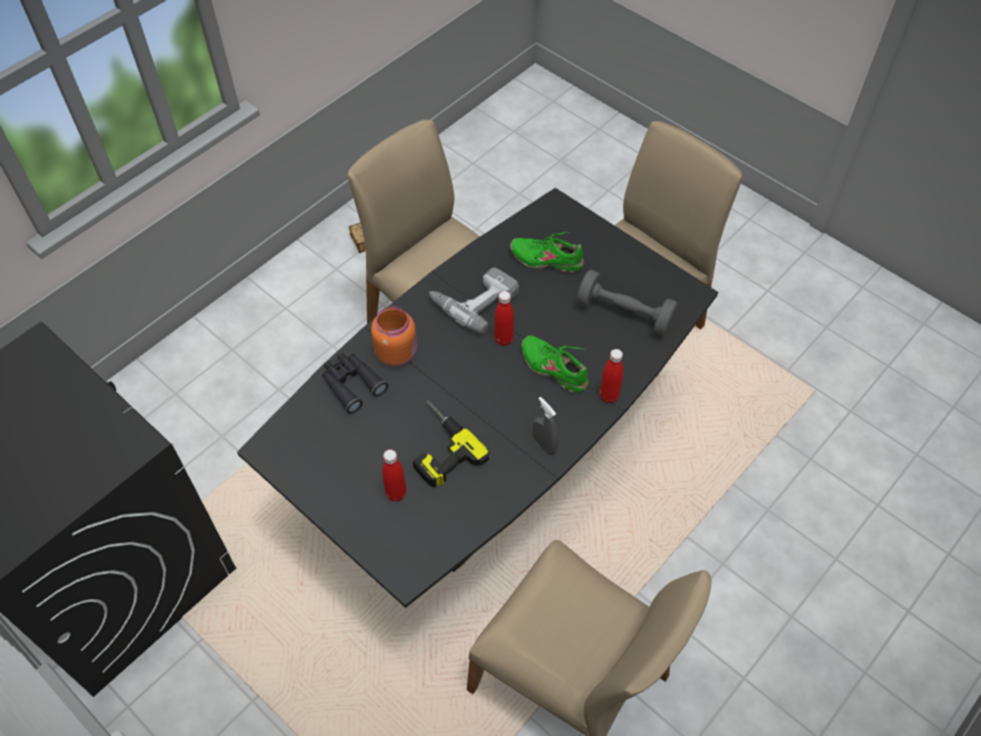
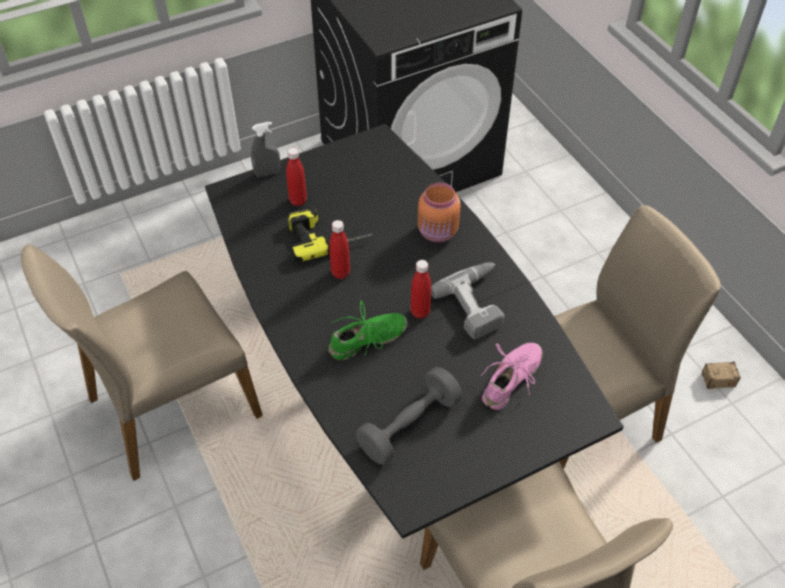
camera: 110 degrees right, 5 degrees down
black binoculars [322,353,388,414] -> none
green shoe [510,232,584,273] -> pink shoe [481,343,543,410]
grey spray bottle [533,397,558,455] -> grey spray bottle moved to [251,122,280,177]
red bottle [600,349,623,403] -> red bottle moved to [329,220,350,279]

